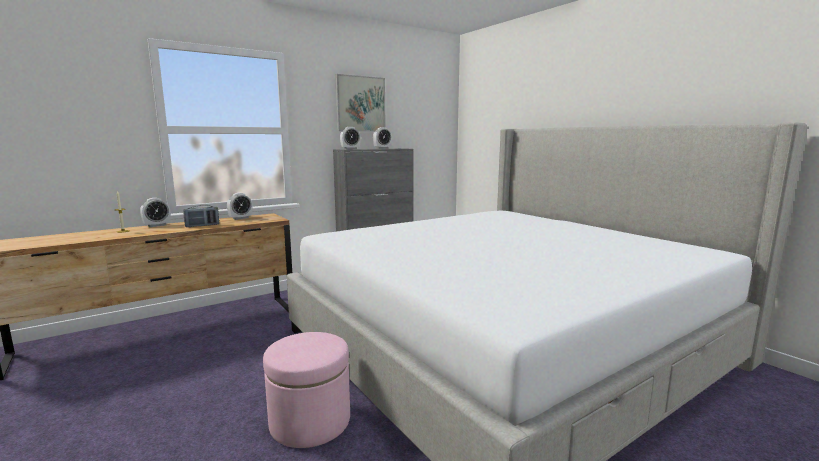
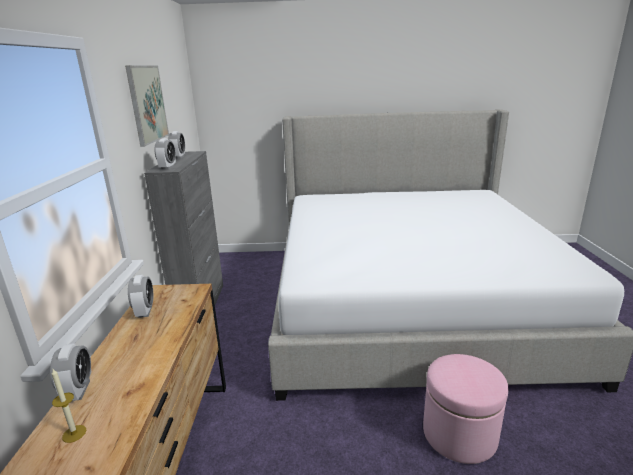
camera: 55 degrees left, 10 degrees up
radio [183,205,219,227] -> none

